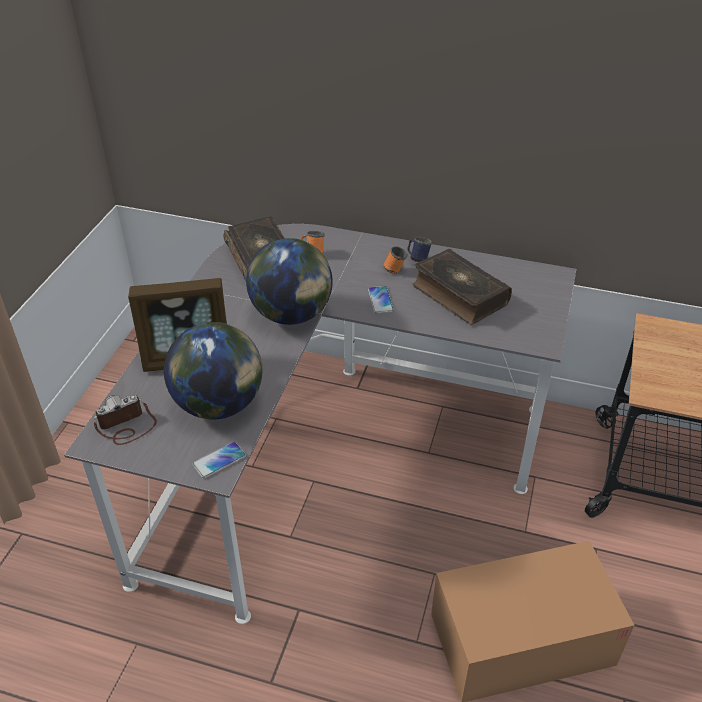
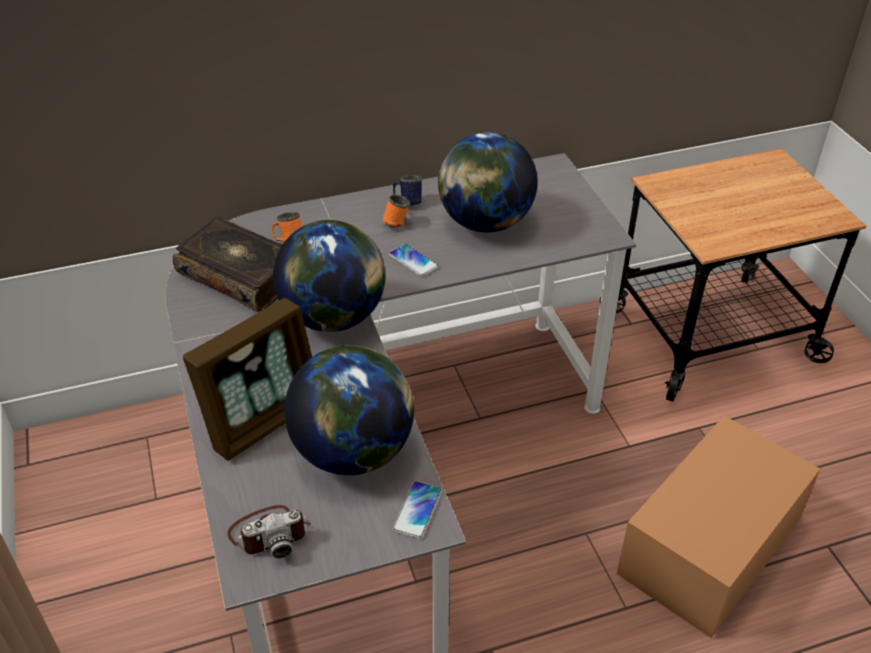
camera: 35 degrees left, 0 degrees up
camera [94,395,157,445] -> camera turned 135 degrees counterclockwise [227,505,311,559]
book [413,249,512,325] -> globe [438,132,538,233]

